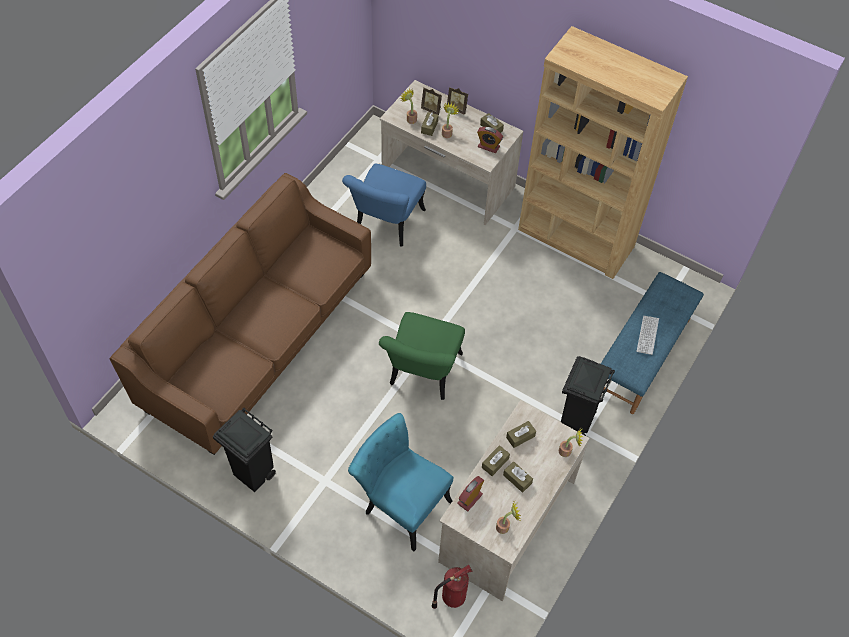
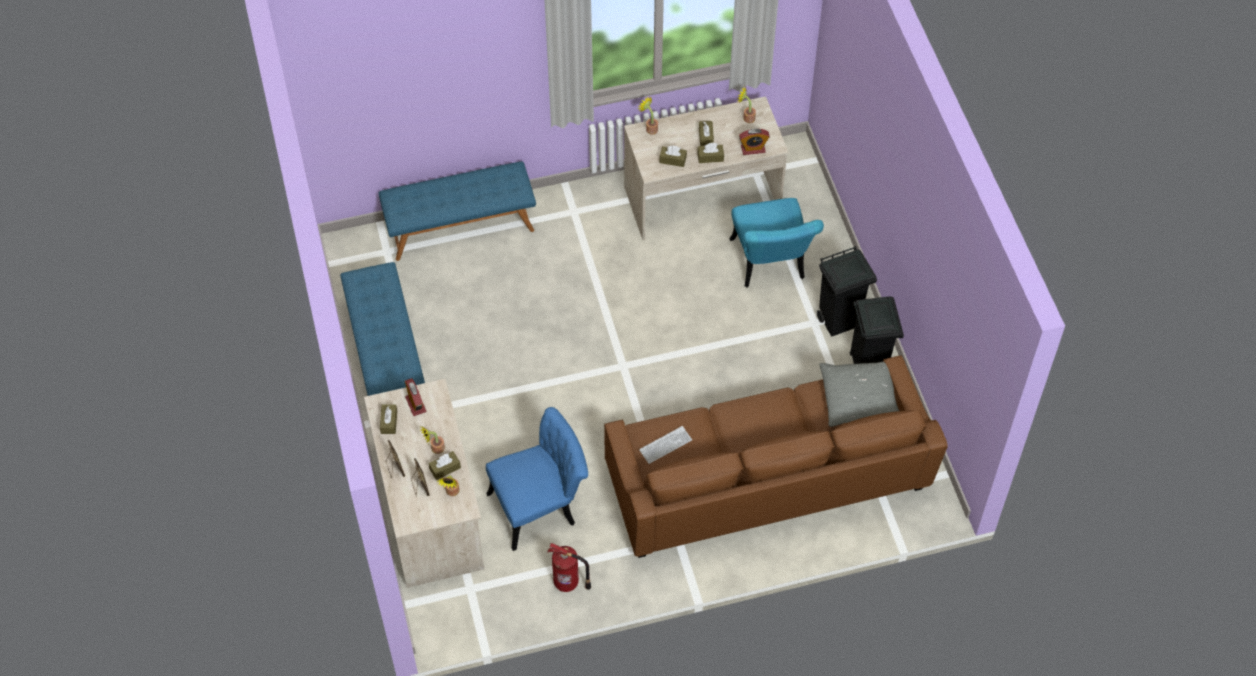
camera: 135 degrees left, 0 degrees up
green chair [379,312,465,400] -> none
fire extinguisher [432,565,473,609] -> fire extinguisher moved to [547,543,591,592]
brown bookcase [518,26,688,279] -> blue bench [340,262,425,396]
black trash can [561,356,615,436] -> black trash can moved to [817,246,877,336]
keyboard [636,316,659,355] -> keyboard moved to [639,426,692,464]
none -> grey pillow [819,361,899,427]

